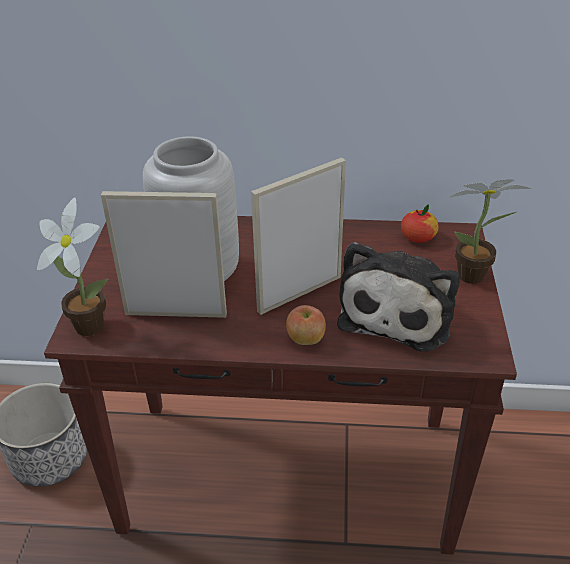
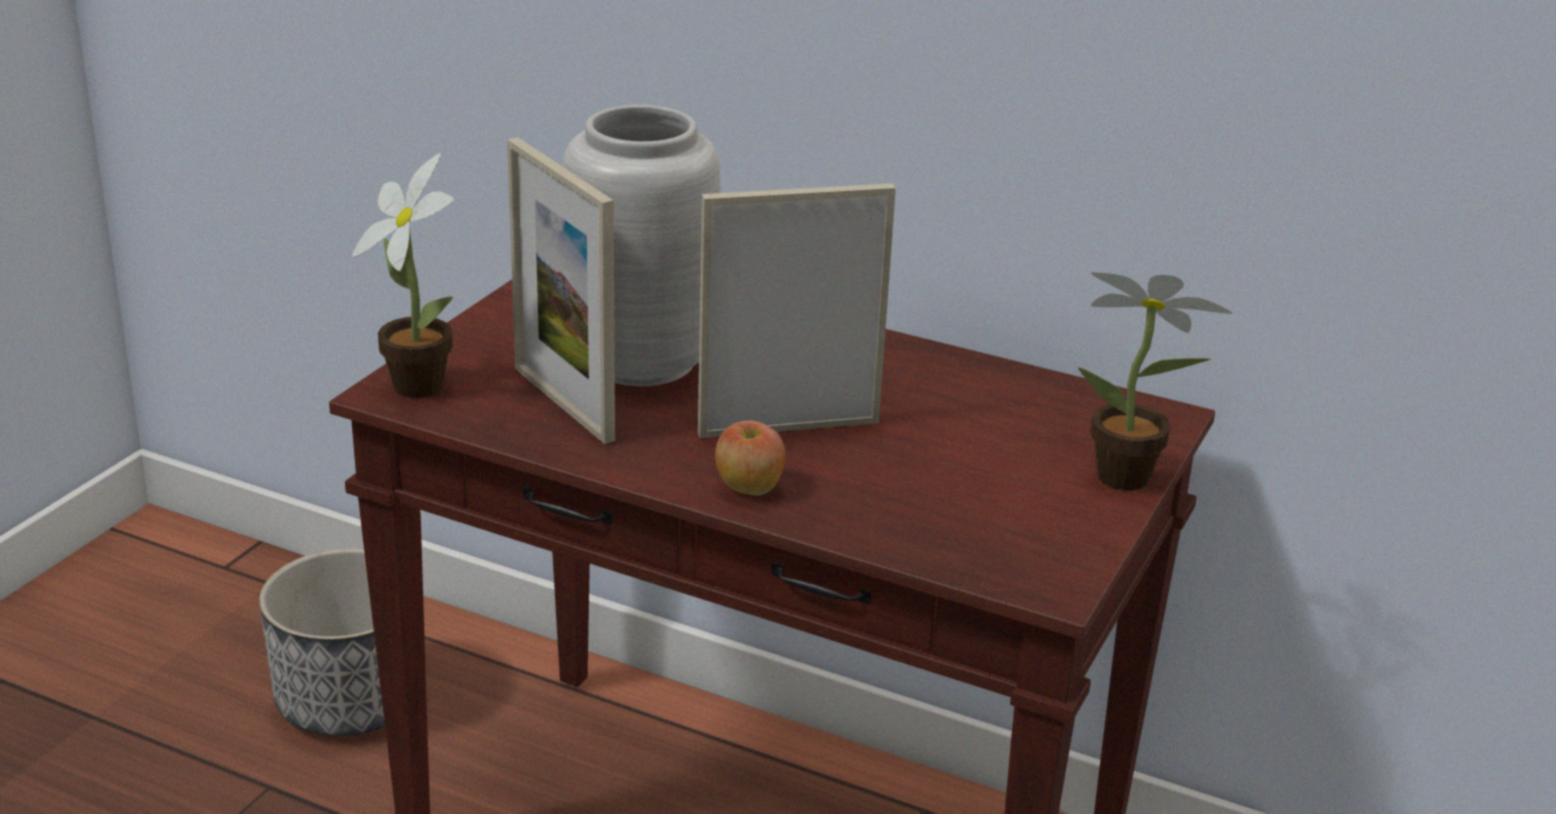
camera: 20 degrees right, 10 degrees down
picture frame [101,191,227,318] -> picture frame turned 150 degrees counterclockwise [507,137,615,444]
plush toy [337,242,460,351] -> none
apple [401,205,439,243] -> none

